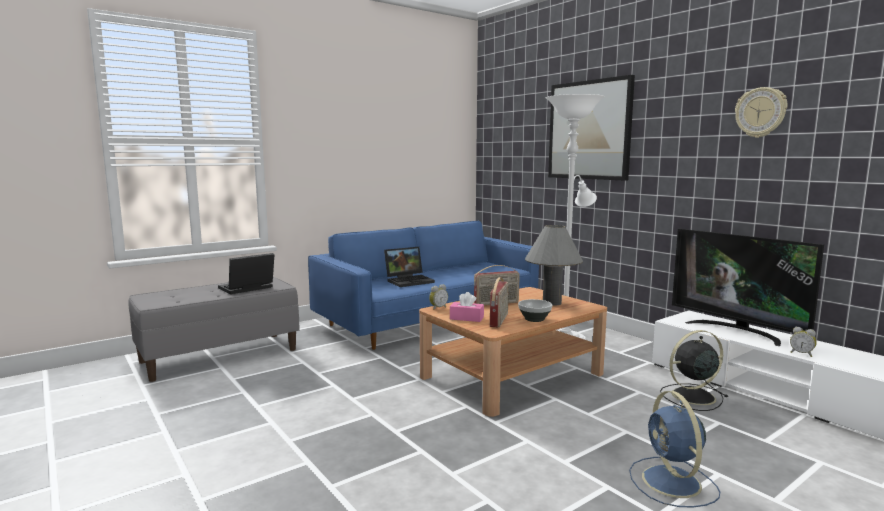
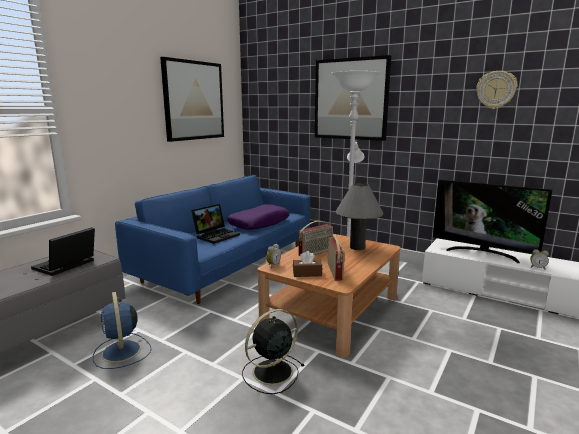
camera: 20 degrees left, 5 degrees up
pink tissue box [450,292,484,322] -> brown tissue box [293,251,322,277]
bowl [518,299,552,322] -> none
blue fan [629,391,720,508] -> blue fan moved to [93,292,151,369]
black fan [660,330,729,411] -> black fan moved to [242,309,305,394]
none -> picture [160,57,224,142]
none -> purple pillow [227,204,289,230]

